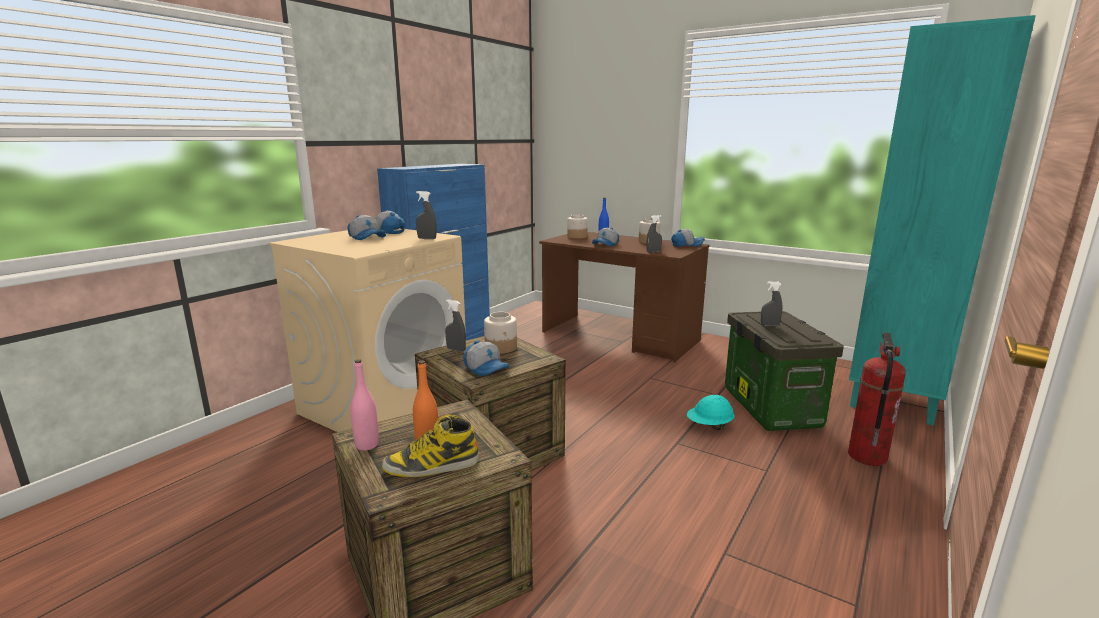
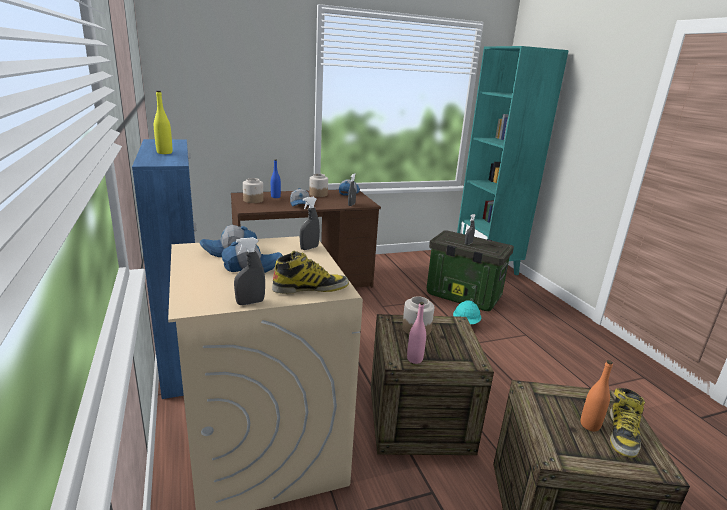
camera: 55 degrees left, 5 degrees up
pink bottle [350,359,379,451] -> pink bottle moved to [407,302,426,364]
grey spray bottle [445,300,466,352] -> grey spray bottle moved to [234,237,265,305]
cap [463,341,509,376] -> none
fire extinguisher [848,332,906,466] -> none
none -> yellow bottle [154,91,172,154]
none -> boot [272,251,349,294]

